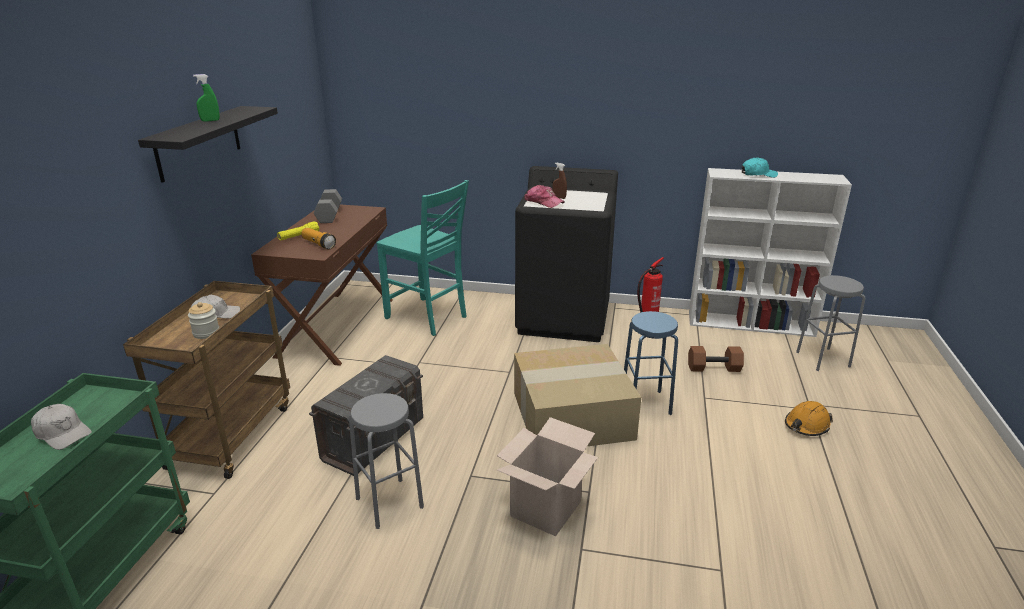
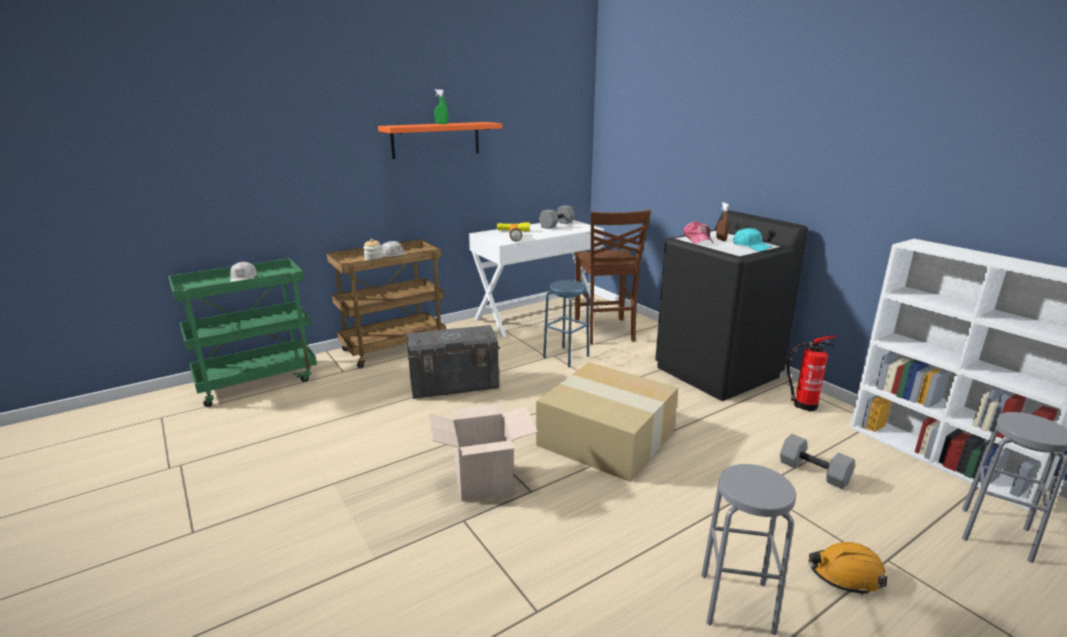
camera: 45 degrees right, 5 degrees down
black shelf [138,106,278,183] -> orange shelf [378,122,502,159]
brown desk [251,204,393,366] -> white desk [469,220,604,338]
grey stool [349,393,424,529] -> grey stool moved to [701,464,796,635]
turquoise chair [376,180,469,336] -> brown chair [574,209,651,344]
blue stool [624,311,678,415] -> blue stool moved to [543,280,589,367]
brown dumbbell [688,346,744,372] -> grey dumbbell [780,434,855,489]
turquoise cap [742,157,778,178] -> turquoise cap moved to [733,228,772,251]

